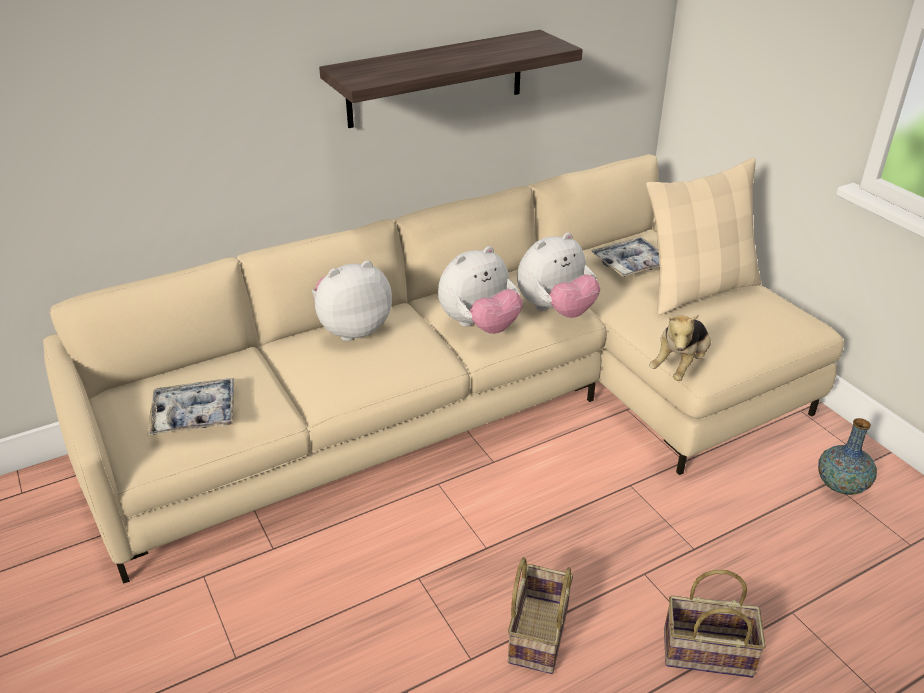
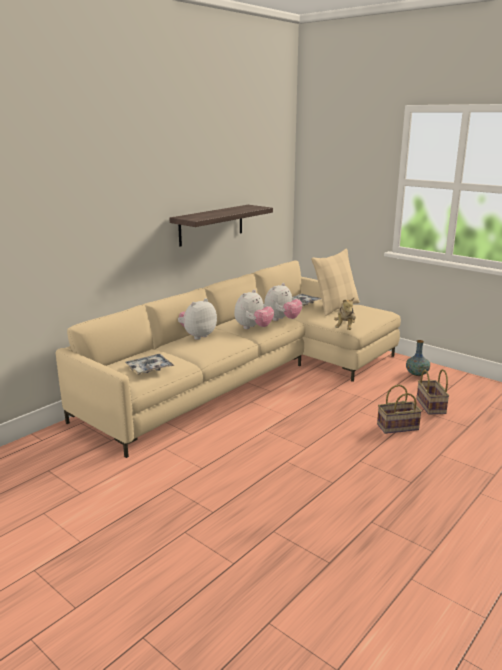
camera: 20 degrees left, 15 degrees down
basket [508,557,573,674] -> basket moved to [417,369,449,415]

